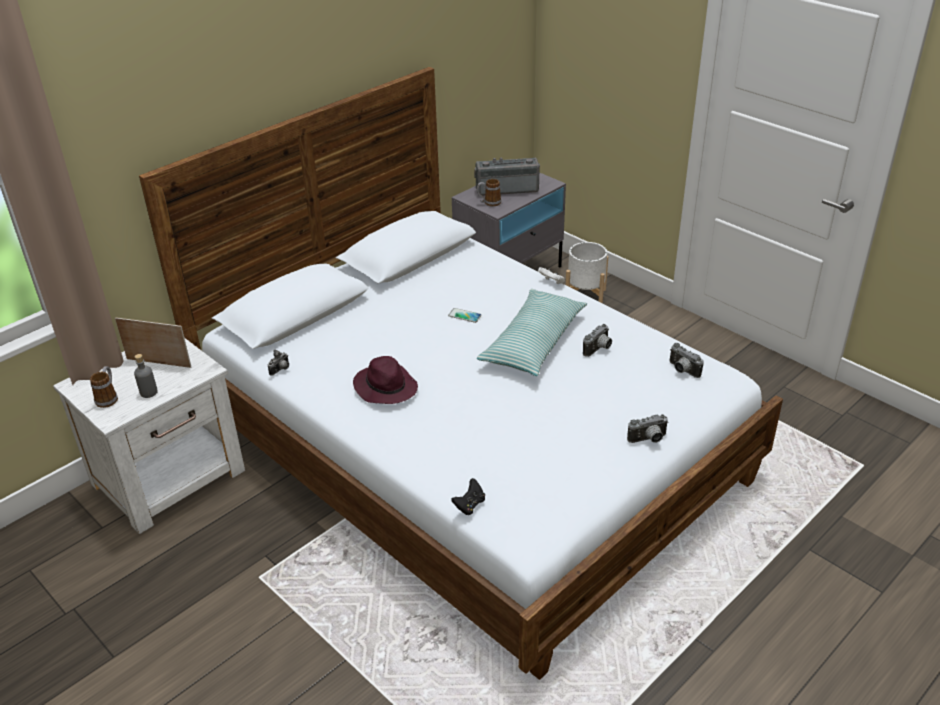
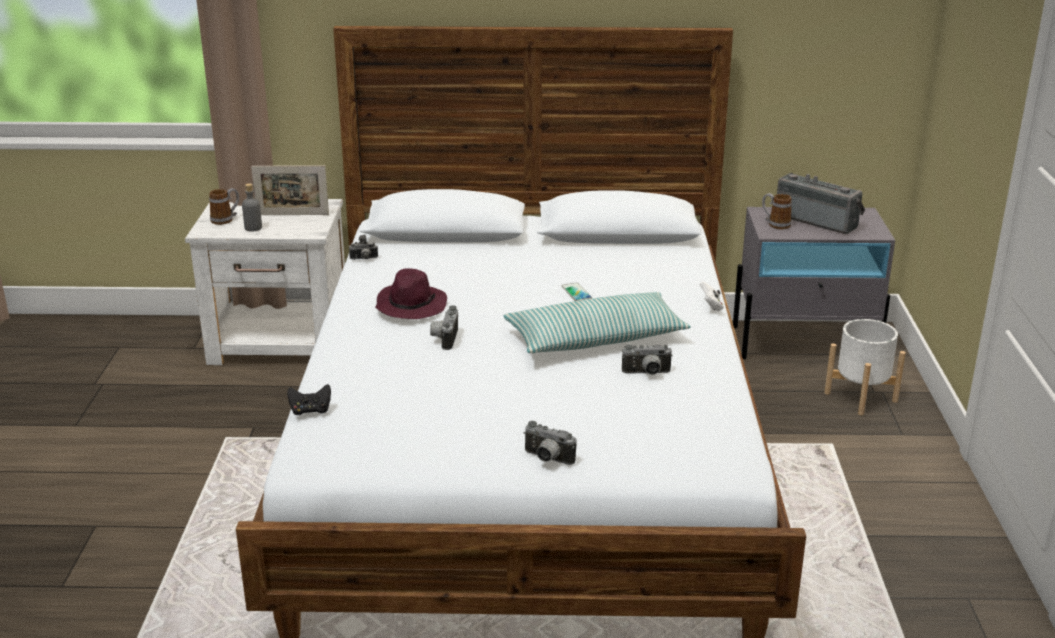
camera: 45 degrees right, 10 degrees down
picture frame [115,317,191,368] -> picture frame turned 120 degrees clockwise [251,165,329,215]
camera [669,343,704,378] -> camera moved to [430,305,458,350]

